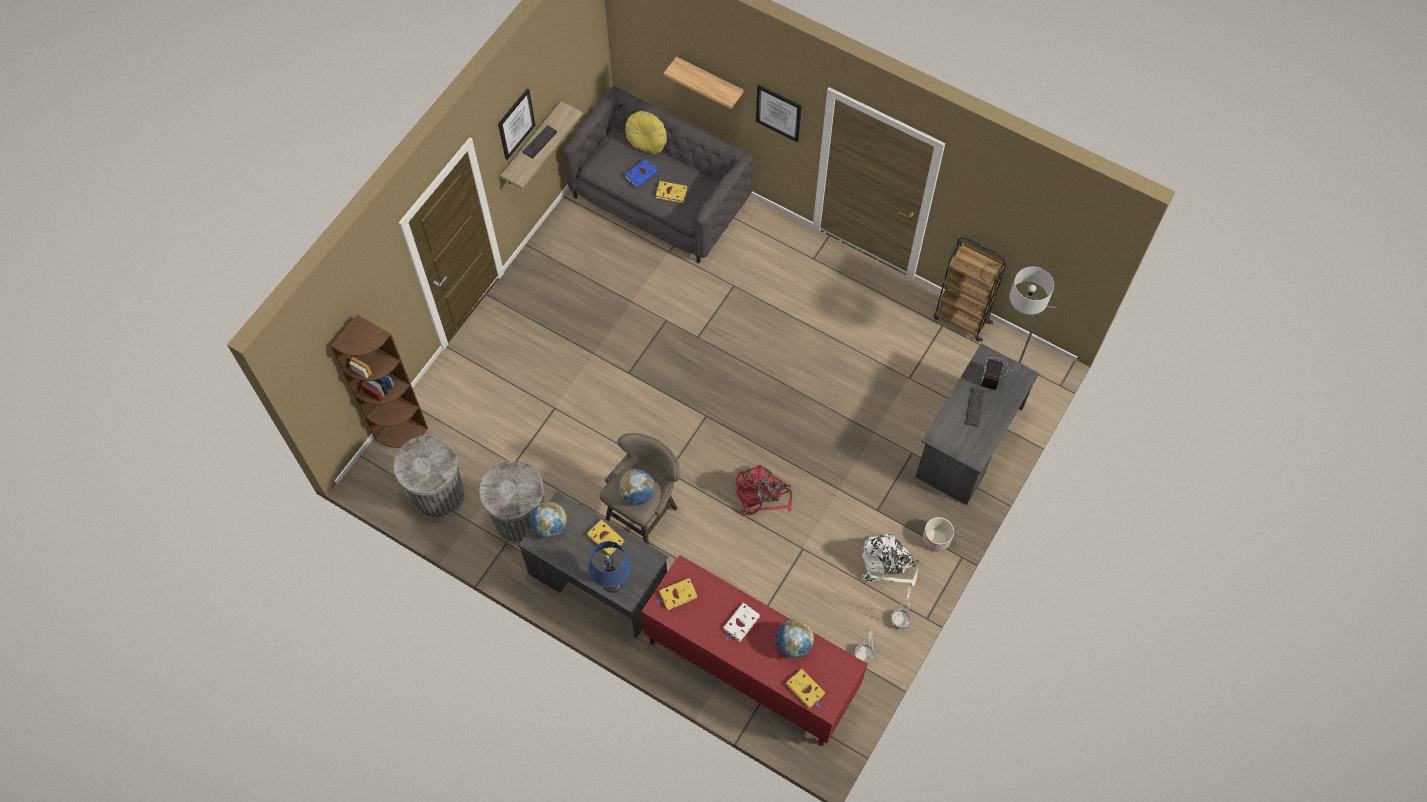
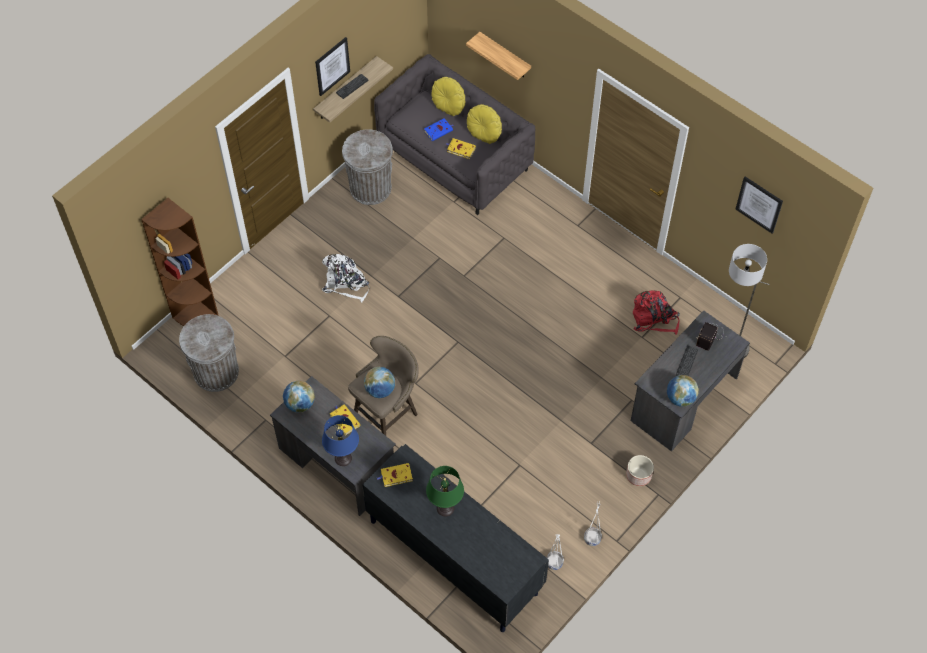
camera: 10 degrees right, 5 degrees down
grey trash can [479,460,545,544] -> grey trash can moved to [342,129,393,205]
red cabinet [641,555,868,746] -> black cabinet [362,444,549,632]
white book [723,603,760,642] -> green table lamp [426,466,464,516]
red backpack [736,465,792,515] -> red backpack moved to [633,291,680,335]
picture [756,85,802,142] -> picture moved to [735,177,783,234]
globe [776,620,814,658] -> globe moved to [667,375,699,407]
yellow book [786,669,825,709] -> none
white backpack [862,534,919,586] -> white backpack moved to [322,254,369,302]
brown cart [933,237,1007,341] -> none
none -> yellow pillow [467,104,502,144]

